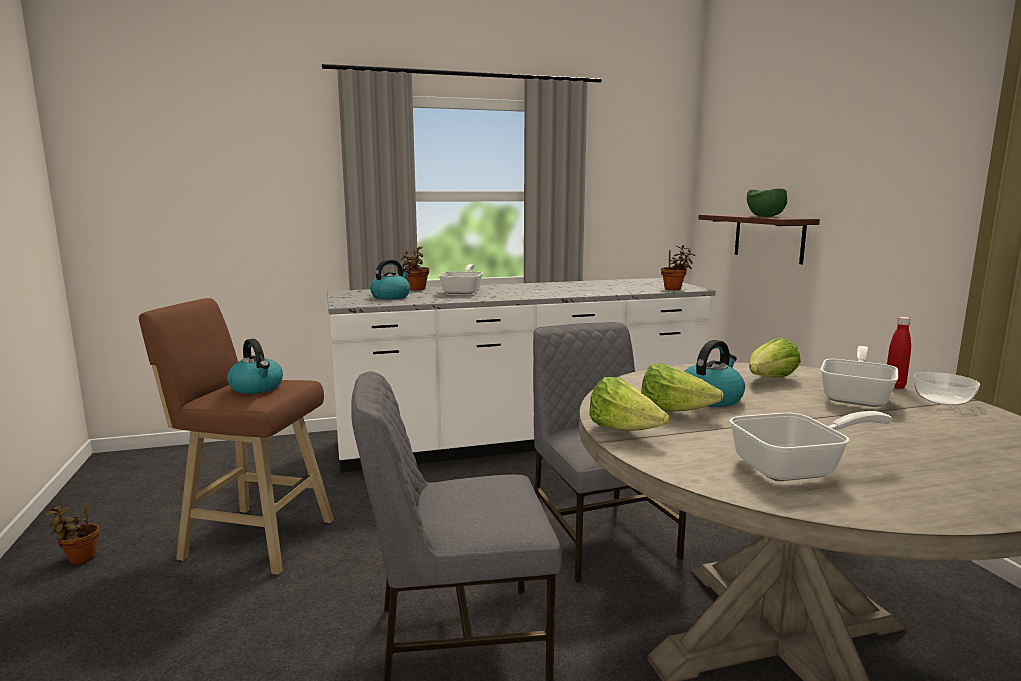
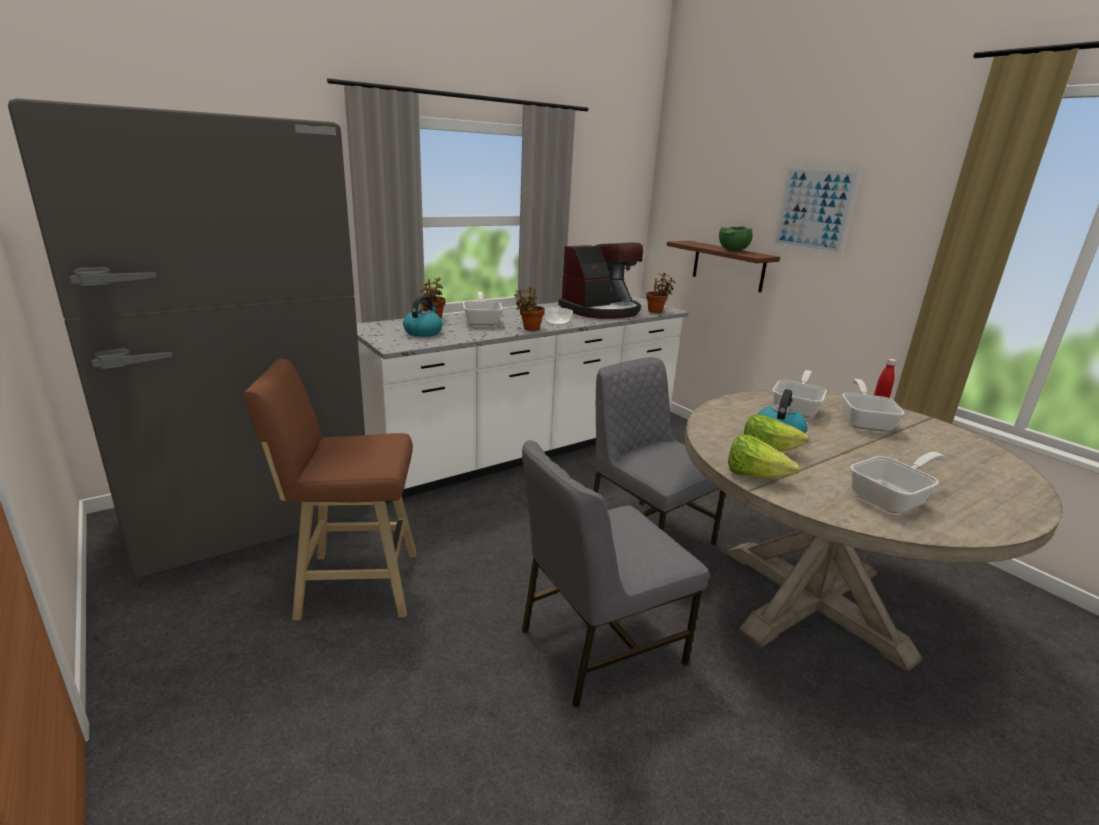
camera: 20 degrees left, 10 degrees up
potted plant [44,503,100,565] -> potted plant moved to [514,286,545,331]
kettle [227,339,283,394] -> none
lettuce [749,338,801,377] -> frying pan [772,370,827,418]
bowl [913,372,980,406] -> bowl moved to [544,307,573,325]
none -> grey fridge [8,98,371,579]
none -> coffee machine [558,243,643,319]
none -> picture [773,166,861,256]

